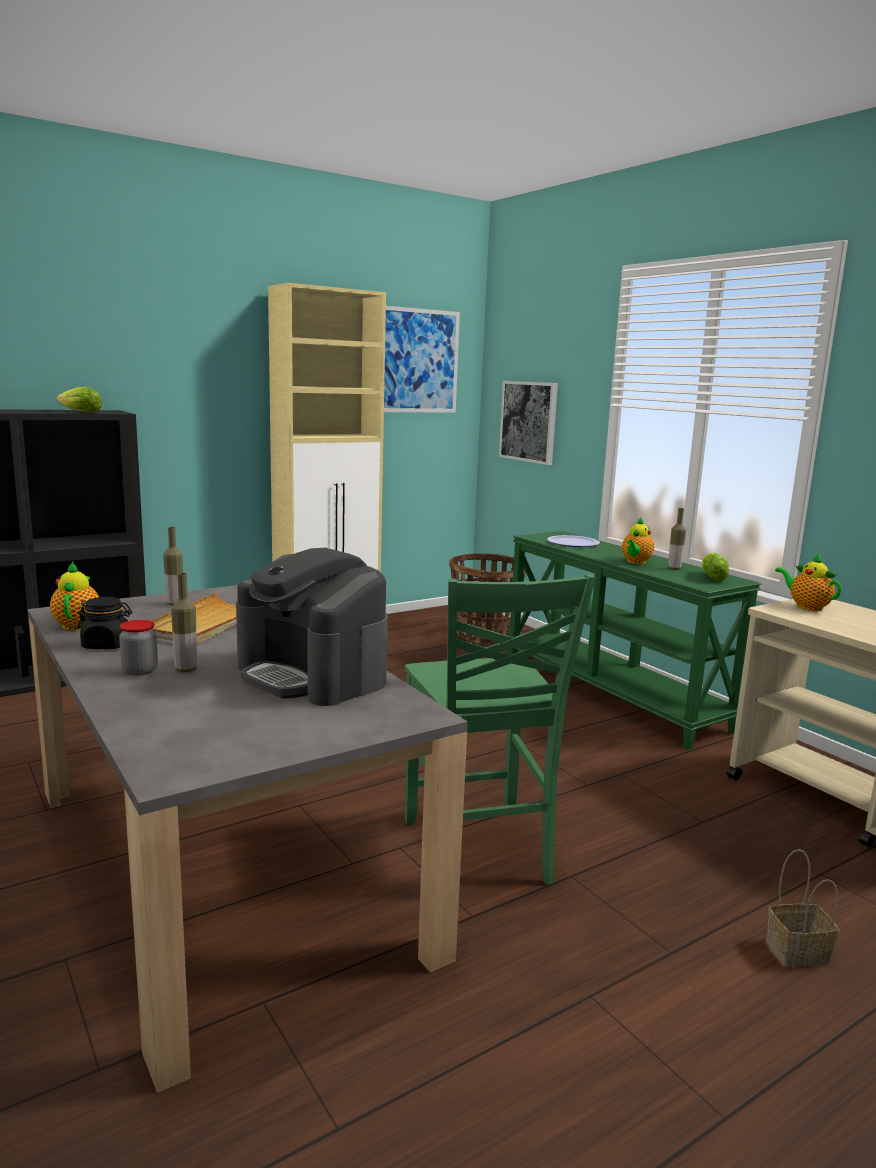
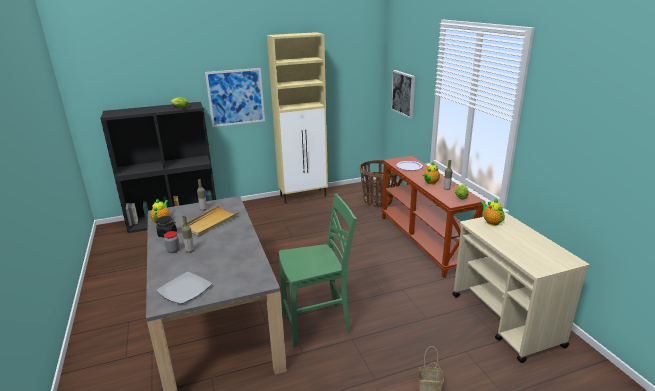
camera: 15 degrees right, 10 degrees up
coffee machine [236,548,388,706] -> none
picture [384,306,460,413] -> picture moved to [205,68,265,127]
green chair [405,574,595,885] -> green chair turned 105 degrees counterclockwise [279,194,357,347]
green console table [508,531,761,750] -> brown console table [381,156,486,278]
none -> plate [156,272,212,304]

